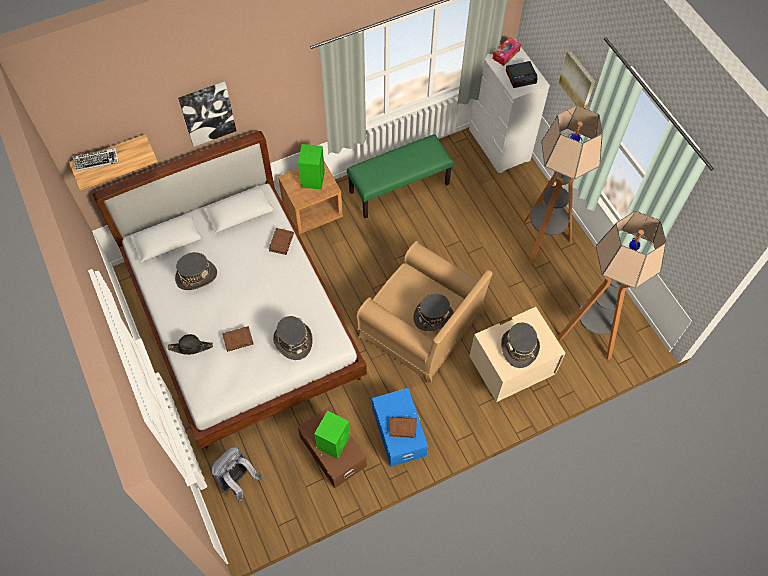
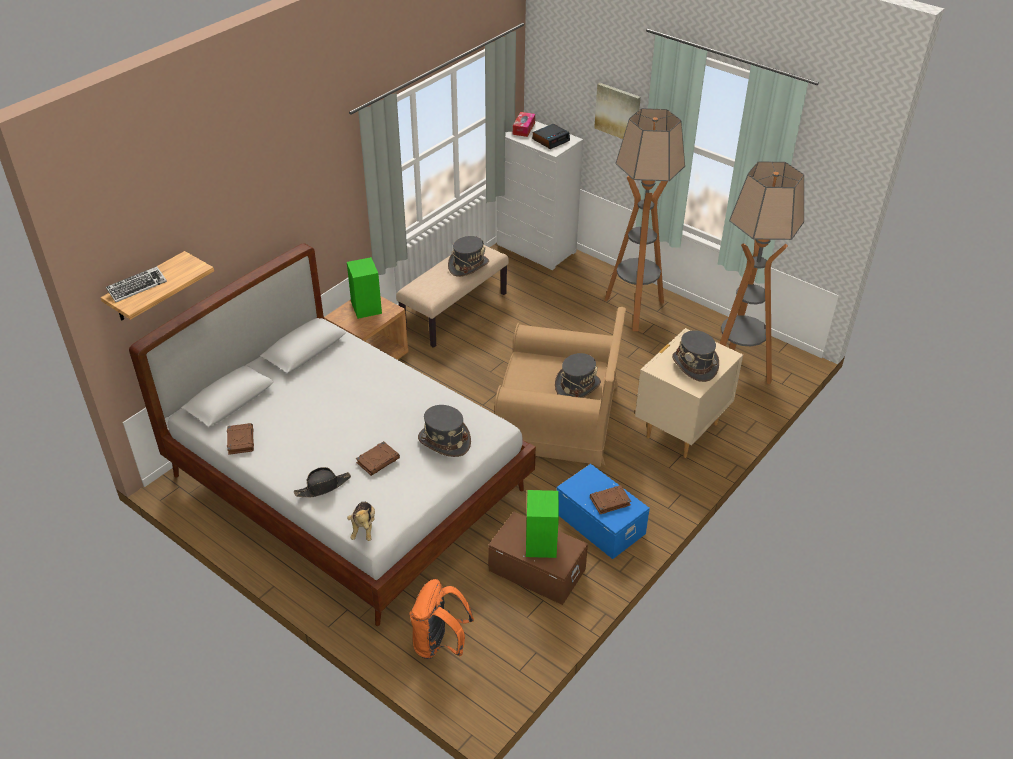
camera: 25 degrees left, 20 degrees down
grey hat [175,252,217,290] -> grey hat moved to [448,236,489,277]
picture [178,82,236,147] -> none
grey backpack [211,447,263,502] -> orange backpack [409,579,474,659]
brown book [269,228,294,255] -> brown book moved to [227,423,254,455]
green bench [347,134,454,218] -> beige bench [396,245,509,348]
none -> plush toy [347,502,375,541]

